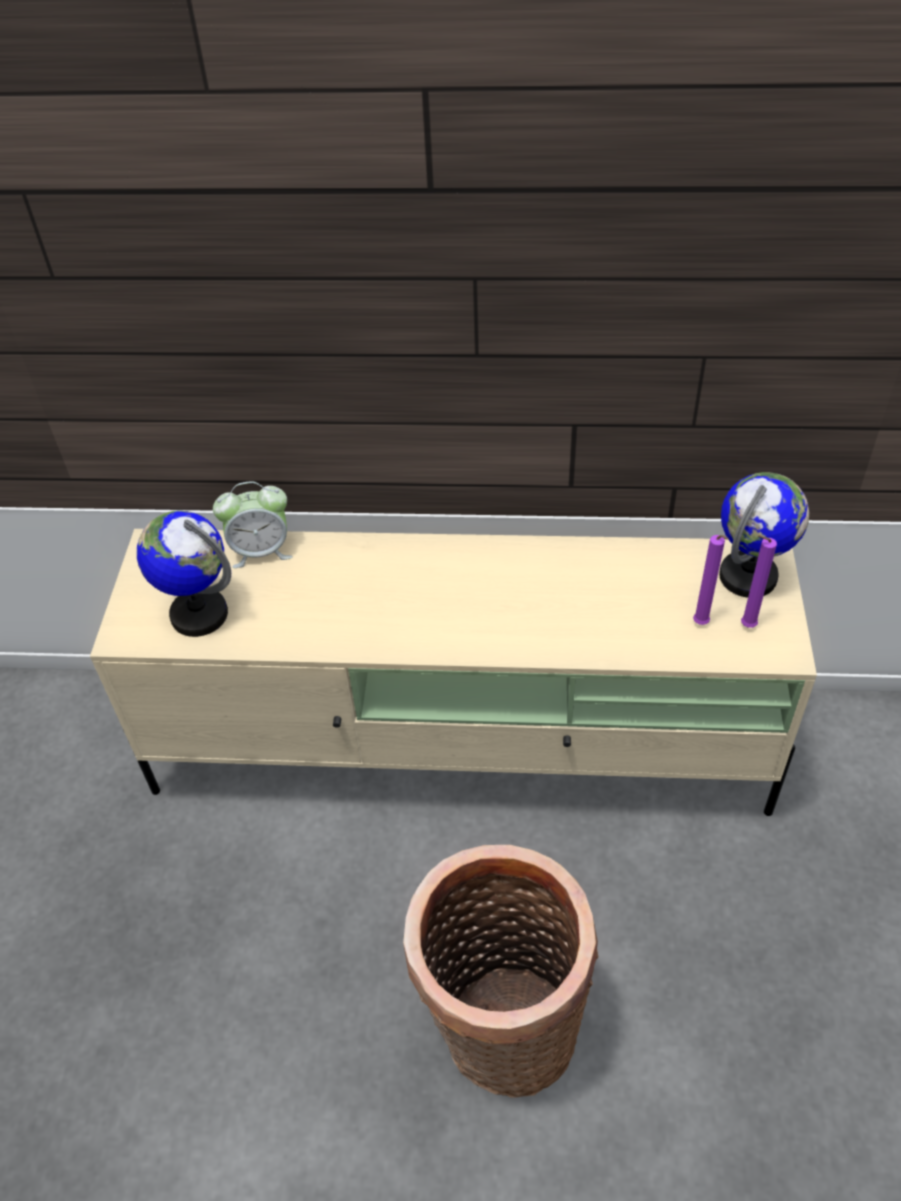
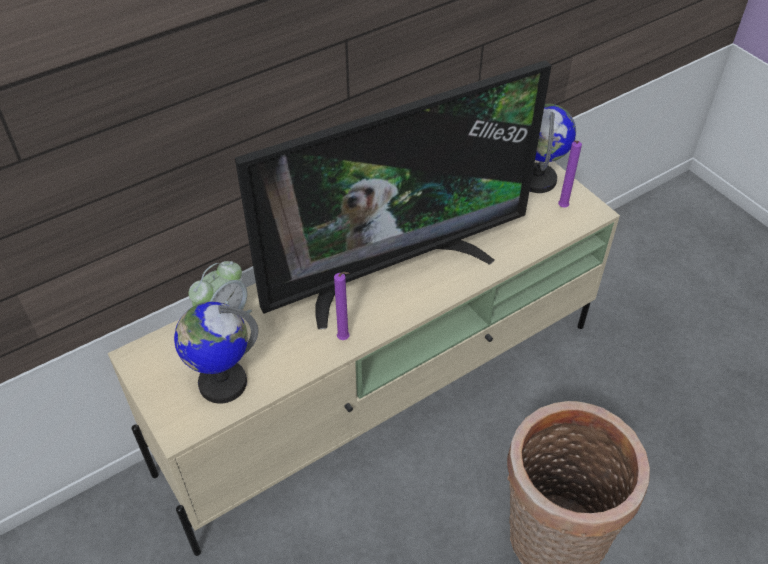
camera: 40 degrees left, 0 degrees up
purple candle [693,535,729,625] -> purple candle moved to [334,272,350,340]
none -> television [235,60,552,329]

